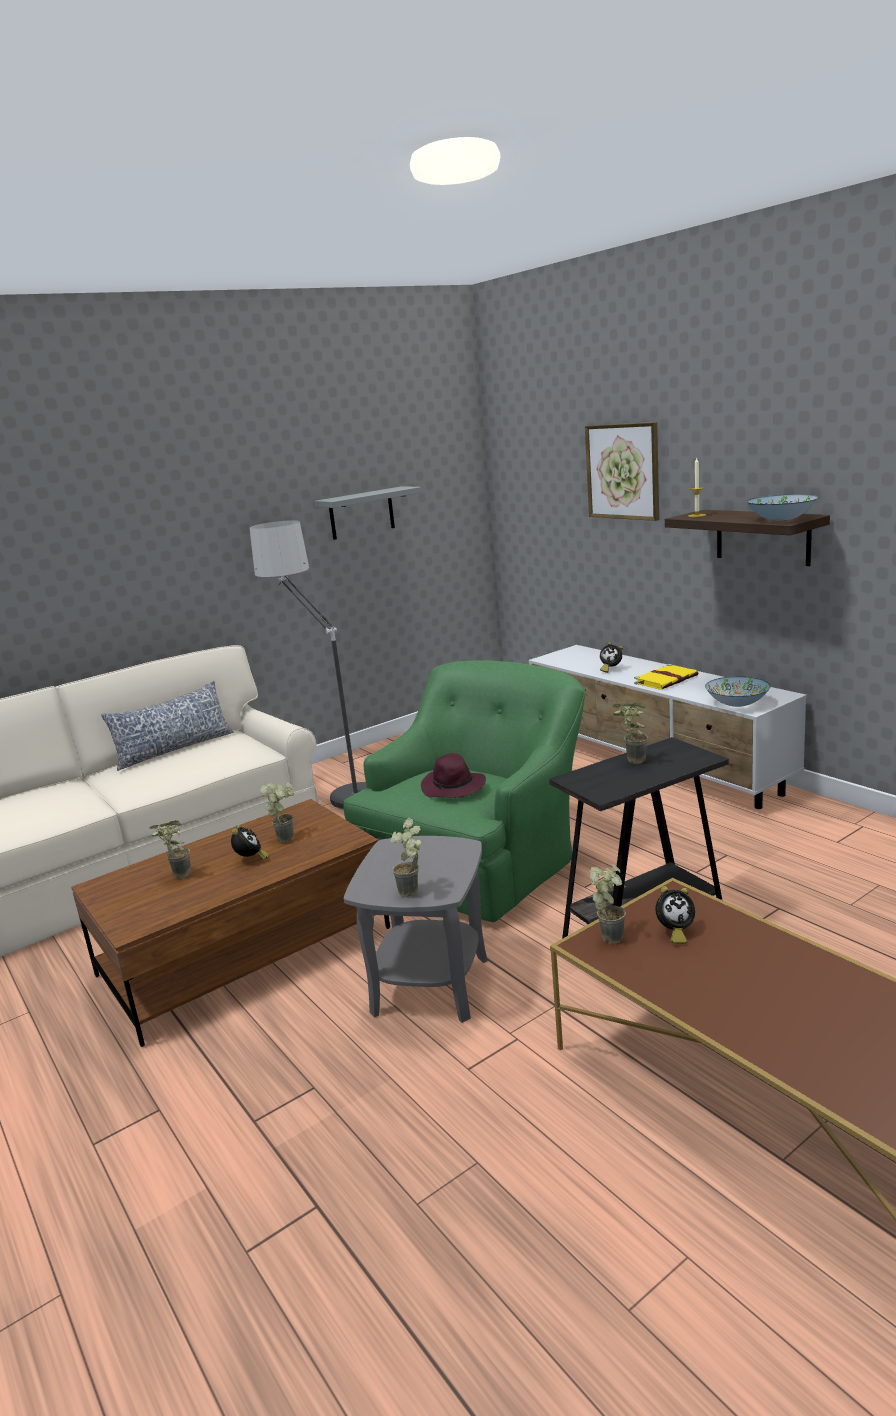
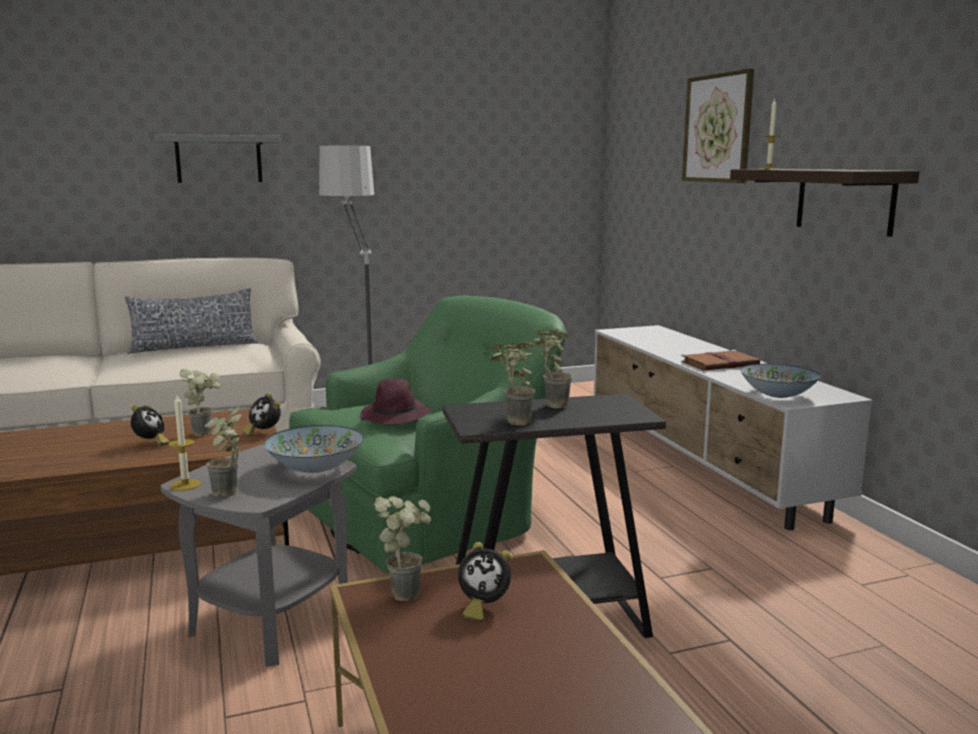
camera: 15 degrees right, 5 degrees down
potted plant [150,820,191,878] -> potted plant moved to [490,341,535,426]
grey shelf [314,486,421,540] -> grey shelf moved to [154,134,281,183]
alarm clock [600,642,623,673] -> alarm clock moved to [242,393,281,437]
yellow book [634,664,698,690] -> brown book [681,350,760,371]
bowl [746,494,818,521] -> bowl moved to [264,425,364,473]
none -> candle [168,395,201,491]

